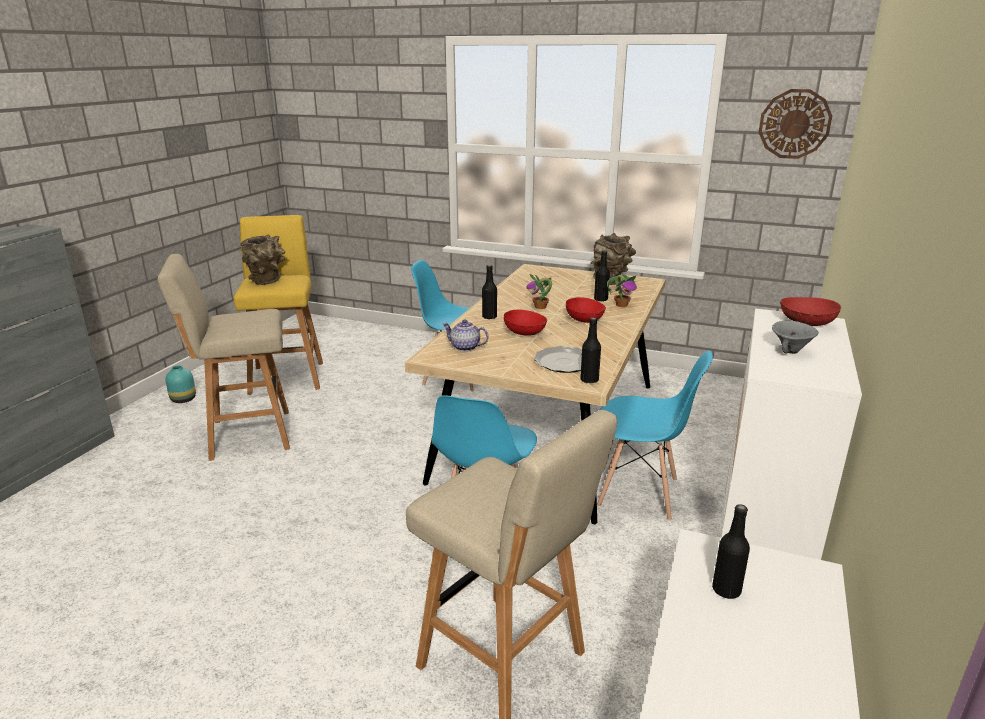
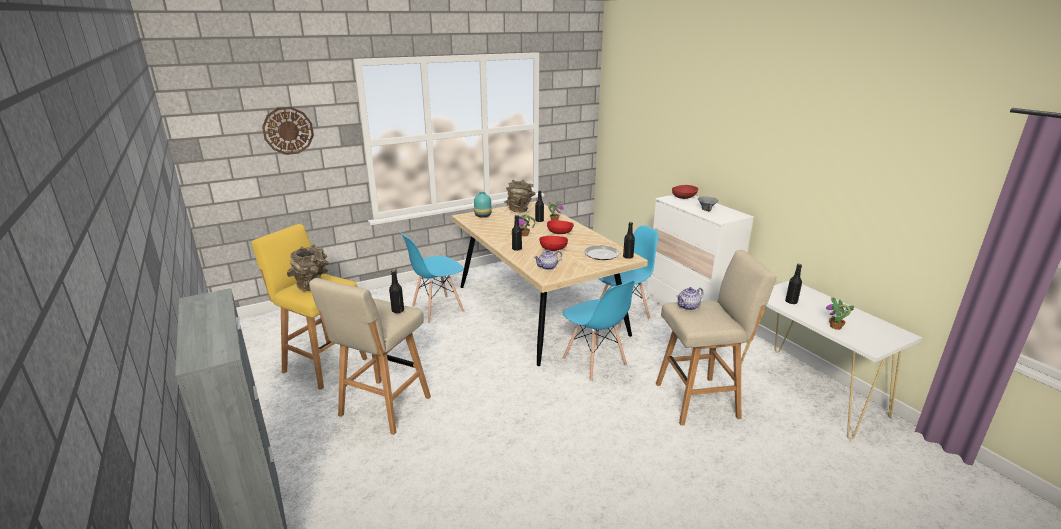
camera: 50 degrees left, 0 degrees up
turquoise vase [165,365,196,403] -> turquoise vase moved to [474,192,491,218]
wall clock [759,89,832,159] -> wall clock moved to [262,107,314,155]
none -> black bottle [389,270,404,313]
none -> teapot [676,287,704,310]
none -> potted plant [826,297,854,330]

